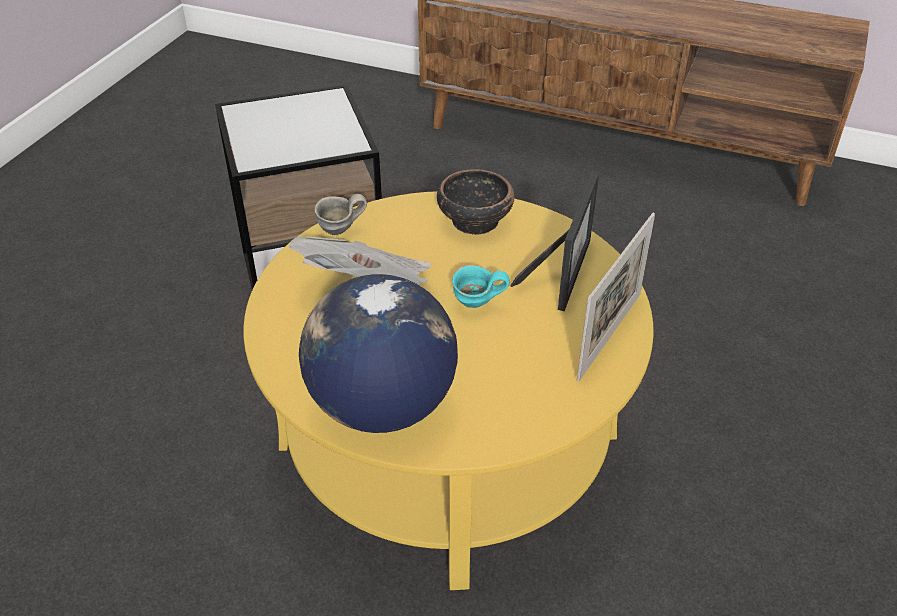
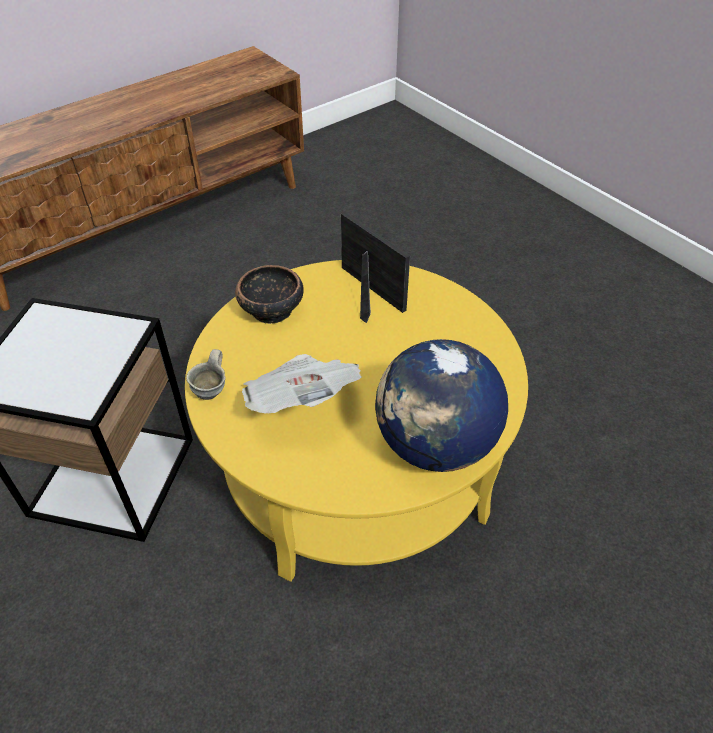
camera: 60 degrees left, 5 degrees up
turquoise mug [452,265,509,308] -> none
picture frame [577,213,655,382] -> none

